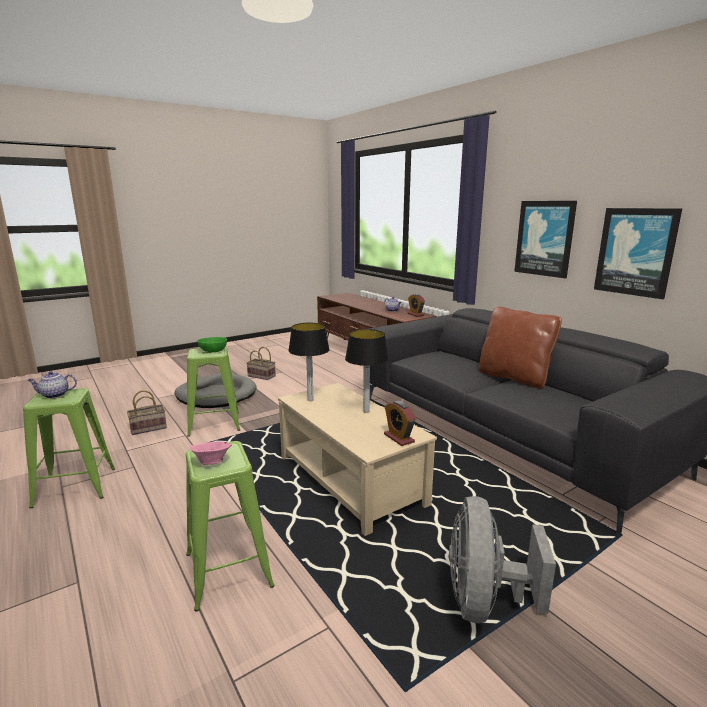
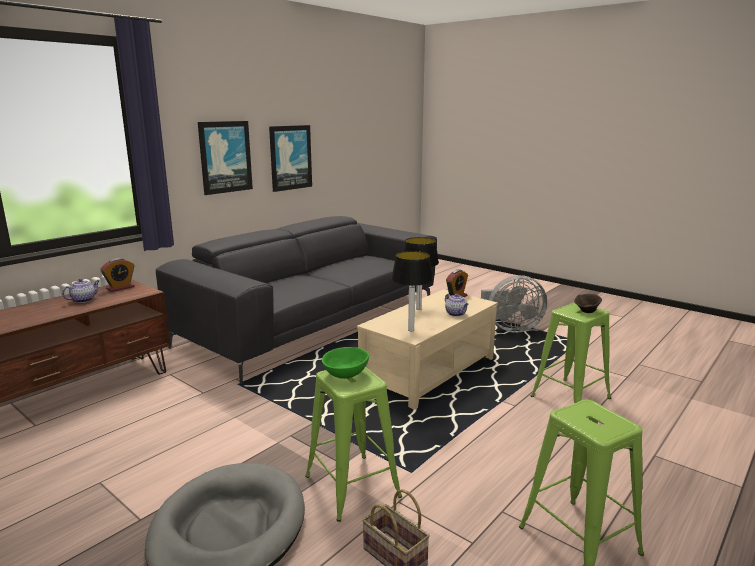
camera: 105 degrees left, 0 degrees up
teapot [28,371,77,398] -> teapot moved to [445,294,469,316]
pink bowl [190,441,232,465] -> brown bowl [574,294,602,313]
basket [246,347,276,380] -> none
brown pillow [478,306,562,388] -> none

